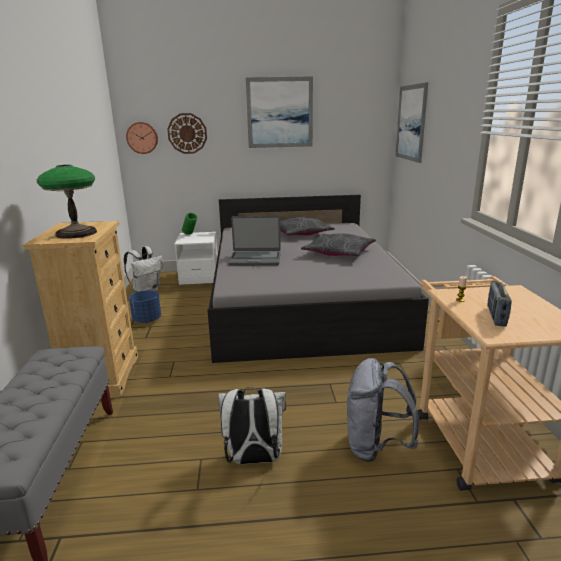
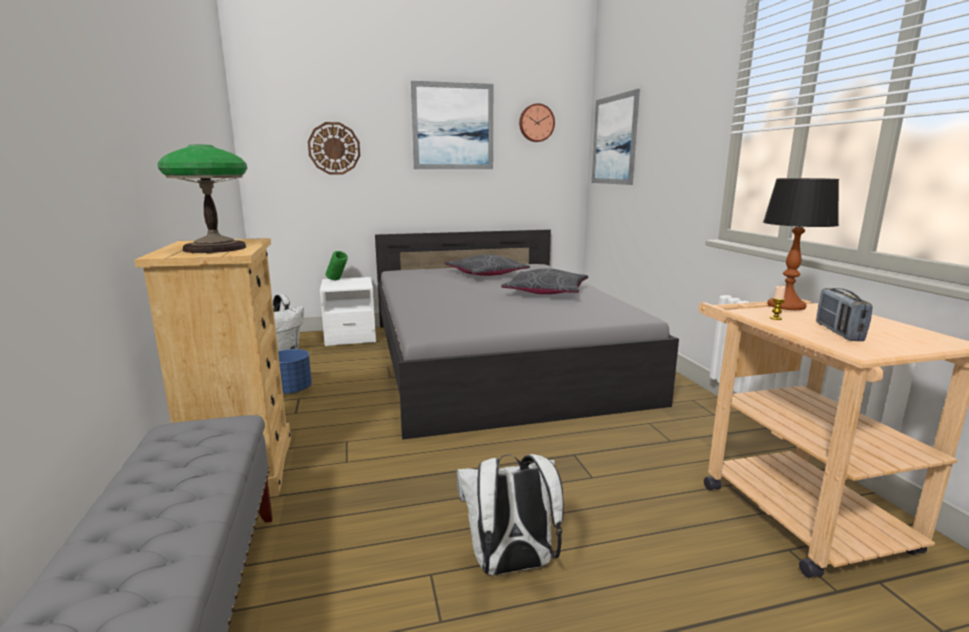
camera: 10 degrees left, 5 degrees down
wall clock [126,122,158,154] -> wall clock moved to [519,103,555,142]
laptop [228,216,281,266] -> none
grey backpack [347,358,419,462] -> none
none -> table lamp [763,178,839,310]

